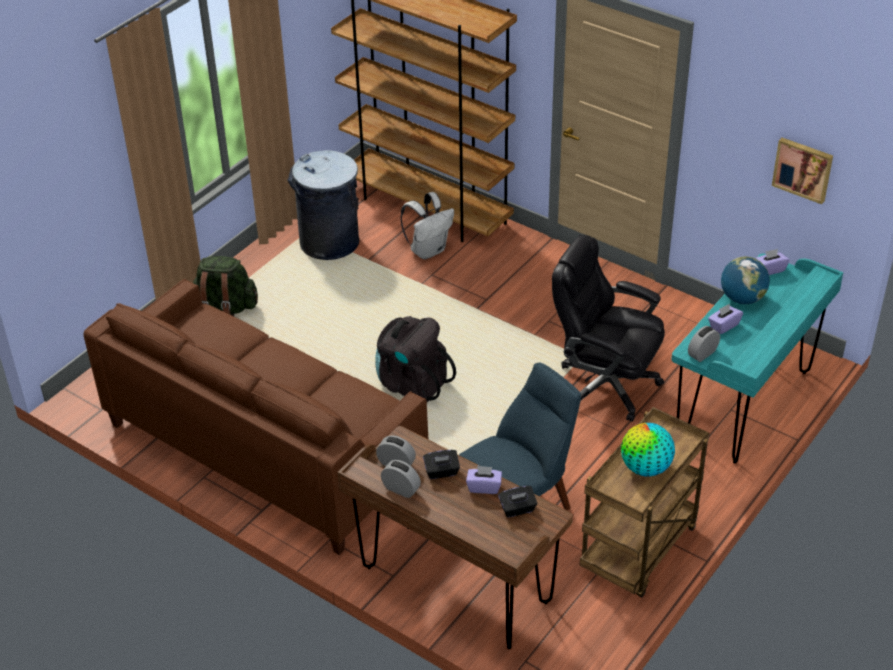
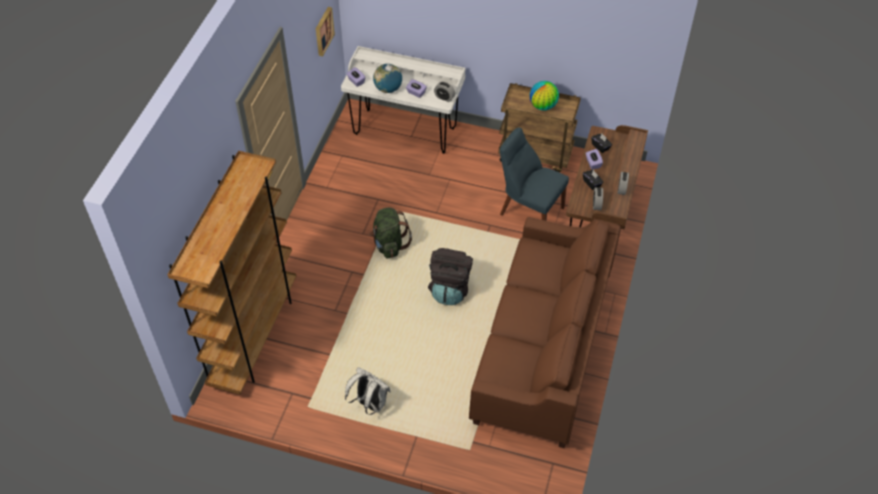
camera: 110 degrees left, 10 degrees up
green backpack [193,256,258,316] -> green backpack moved to [369,208,412,259]
grey trash can [287,150,359,260] -> none
white backpack [400,192,454,259] -> white backpack moved to [345,367,391,415]
black office chair [552,234,665,422] -> none
turquoise desk [671,253,843,463] -> white desk [341,46,465,154]

